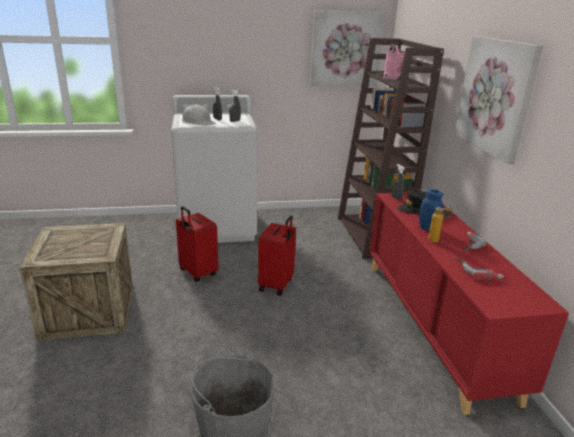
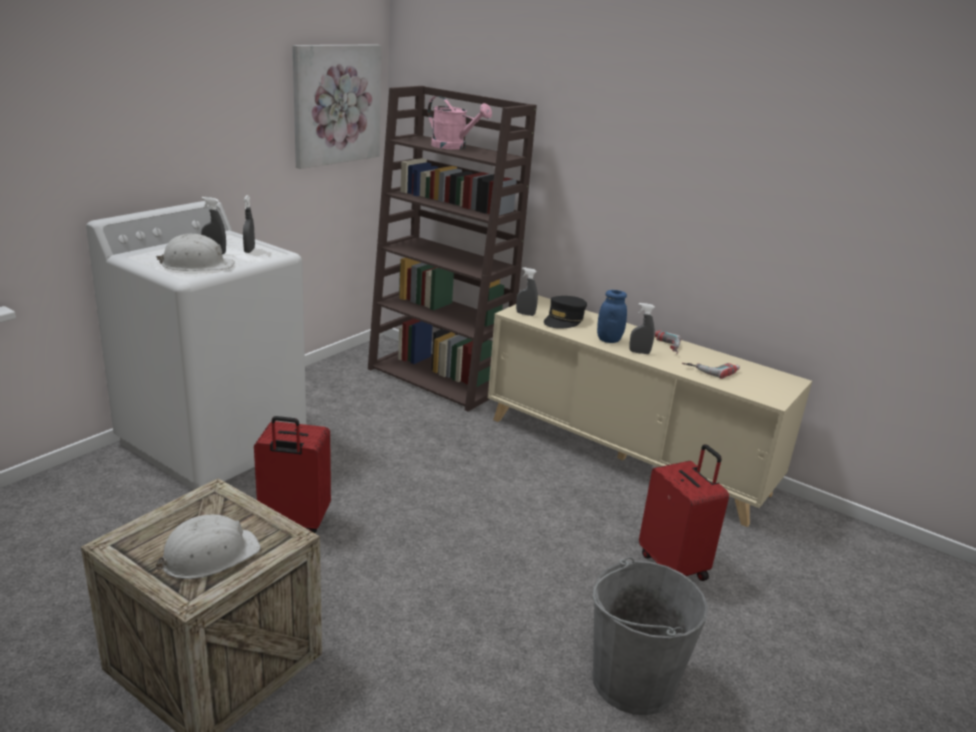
camera: 45 degrees left, 0 degrees up
red suitcase [258,215,296,296] -> red suitcase moved to [639,444,729,581]
red cabinet [369,191,569,415] -> beige cabinet [488,295,812,527]
bottle [428,204,453,243] -> grey spray bottle [629,303,655,354]
picture [454,36,543,164] -> none
none -> white hard hat [155,514,261,579]

